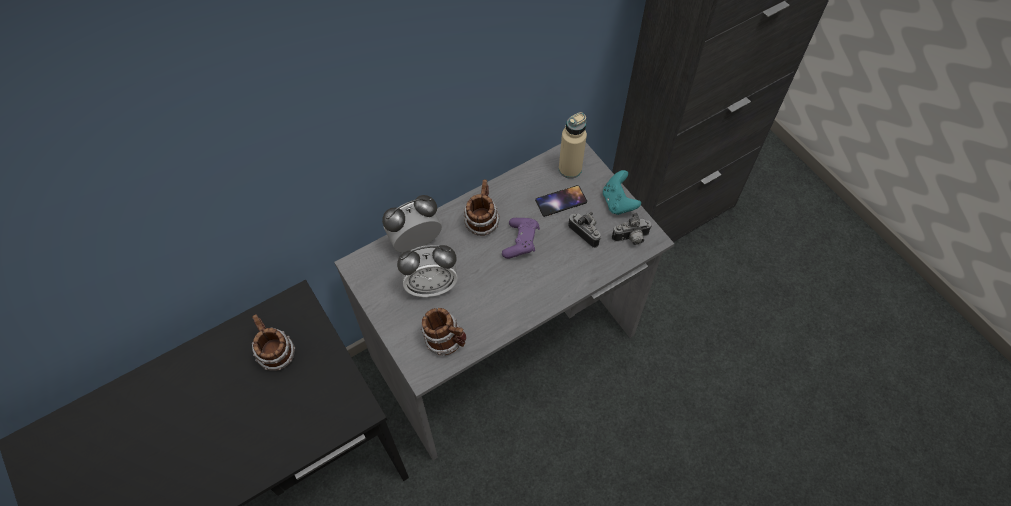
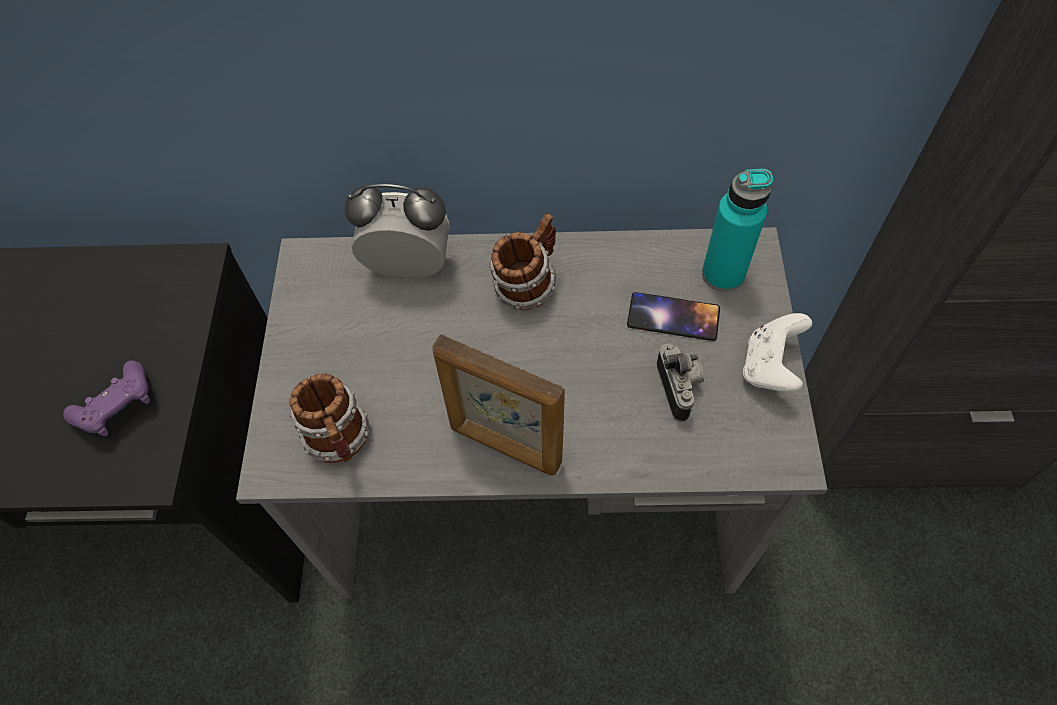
camera: 35 degrees right, 0 degrees up
mug [252,314,295,371] -> none
alarm clock [397,245,458,297] -> none
purple game controller [502,218,540,259] -> purple game controller moved to [63,360,150,436]
beige bottle [559,112,587,179] -> turquoise bottle [702,169,773,292]
turquoise game controller [603,170,641,215] -> white game controller [743,313,812,392]
camera [612,213,652,245] -> none
none -> picture frame [432,334,565,476]

